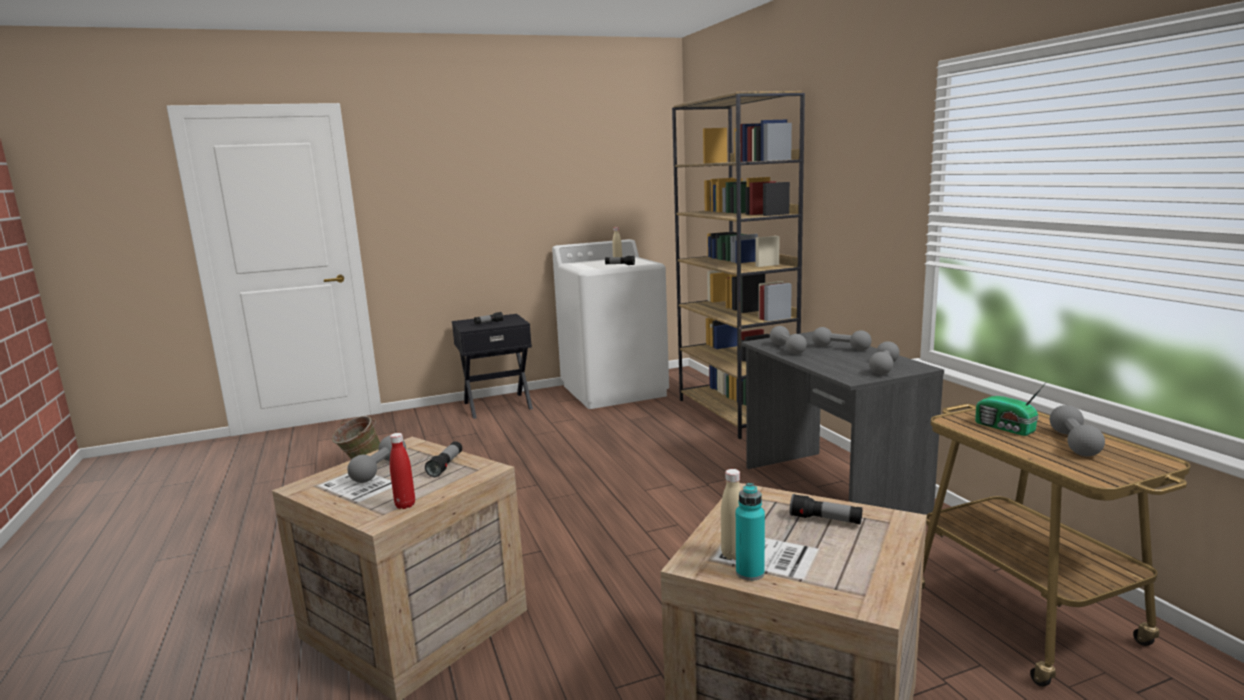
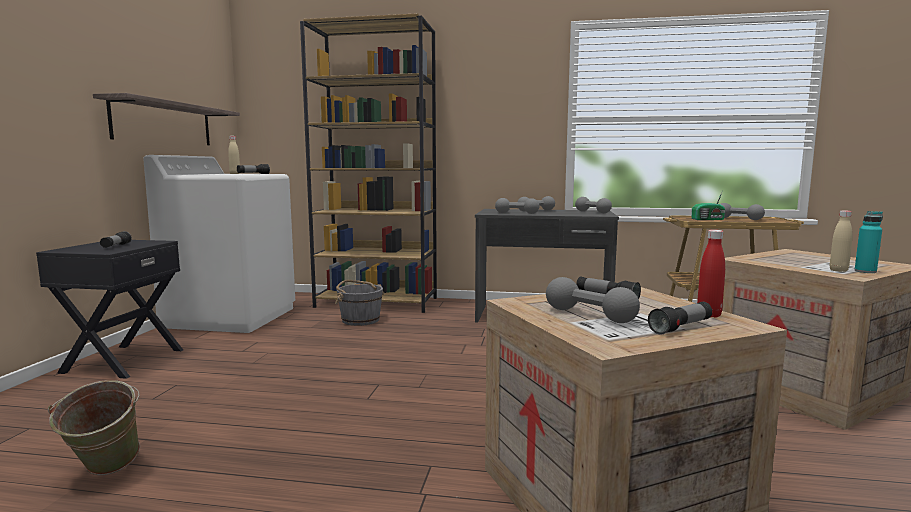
camera: 60 degrees left, 5 degrees down
flashlight [790,494,862,524] -> flashlight moved to [648,302,712,334]
none -> shelf [93,93,240,145]
none -> grey bucket [335,280,384,326]

